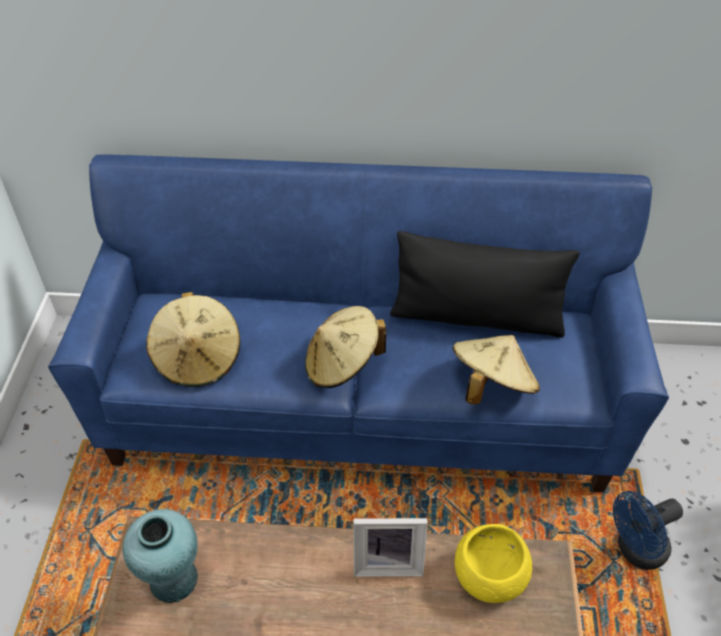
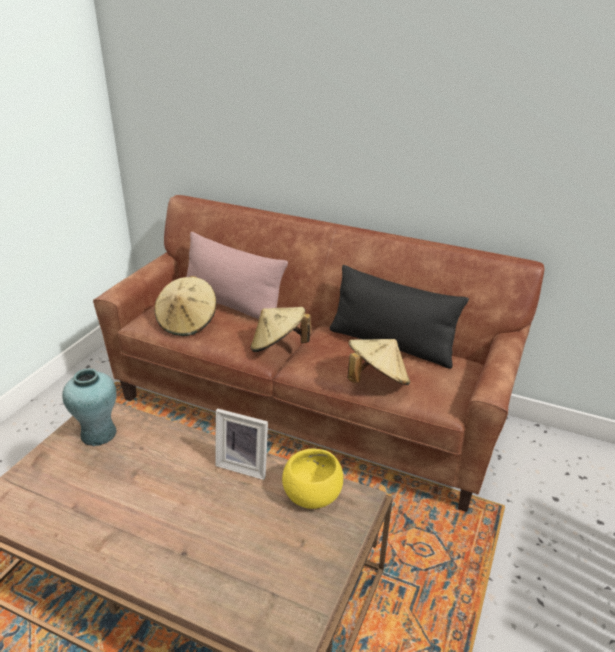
camera: 20 degrees right, 15 degrees down
blue sofa [48,155,669,492] -> brown sofa [93,195,544,512]
blue fan [613,491,683,570] -> none
none -> pink pillow [186,232,288,319]

